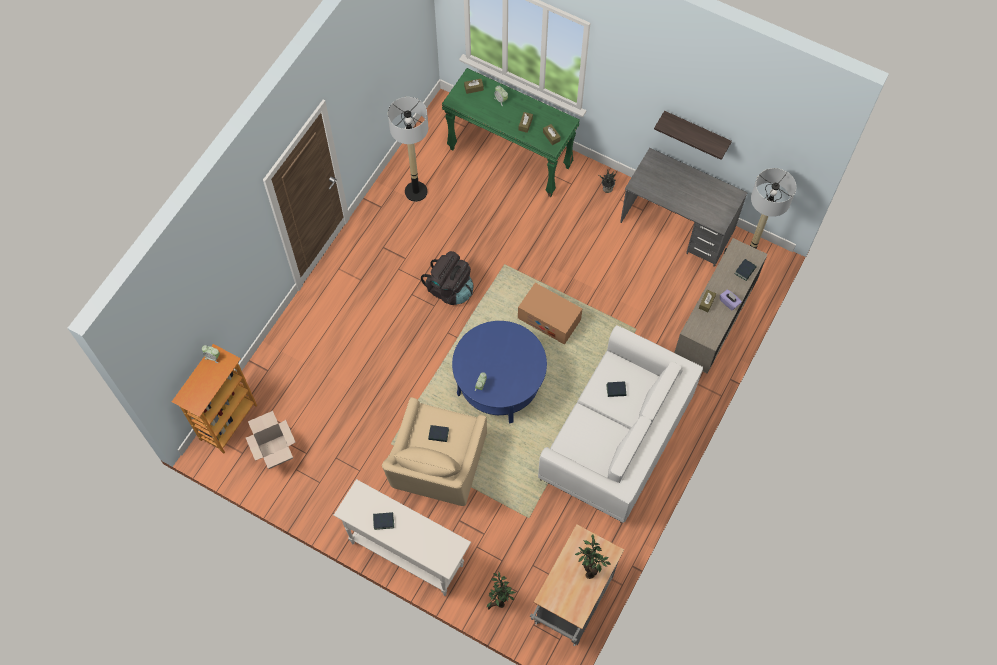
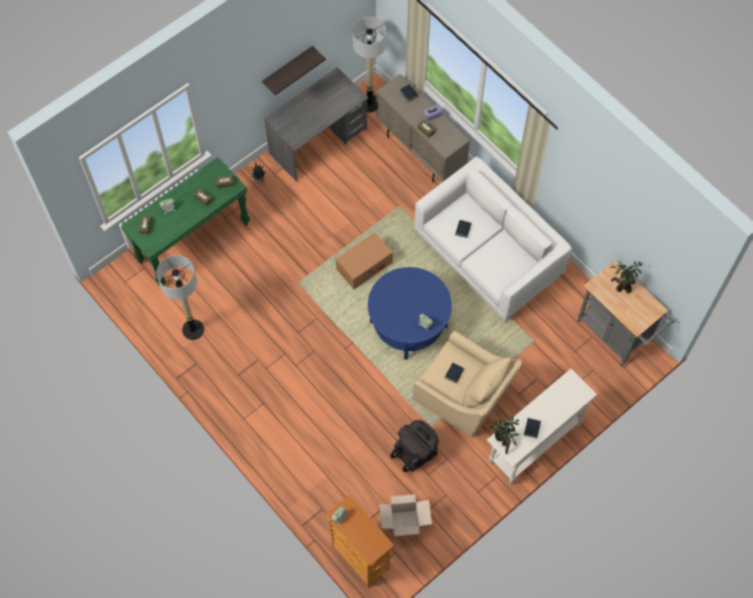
camera: 70 degrees left, 0 degrees up
black backpack [421,251,474,305] -> black backpack moved to [390,420,439,472]
potted plant [487,572,516,609] -> potted plant moved to [489,416,520,454]

